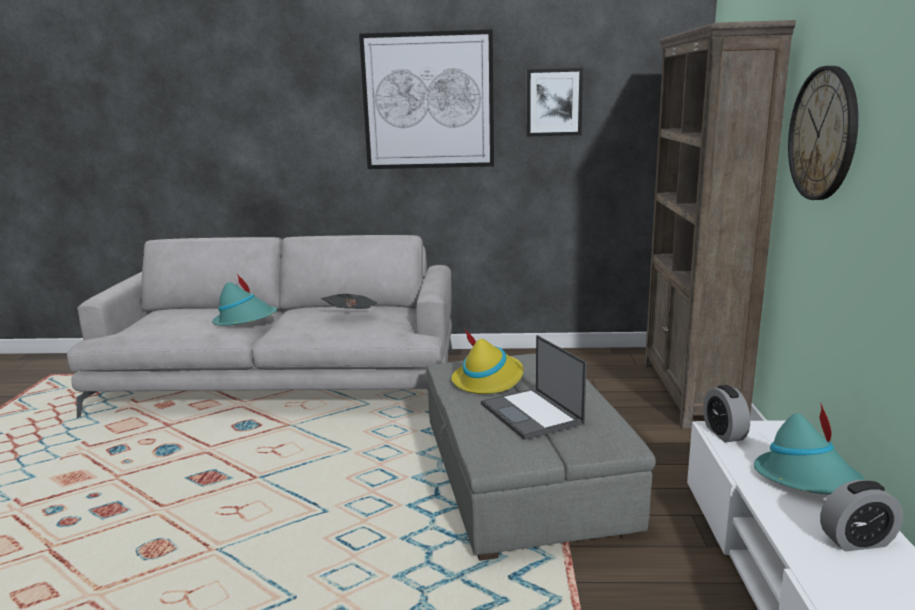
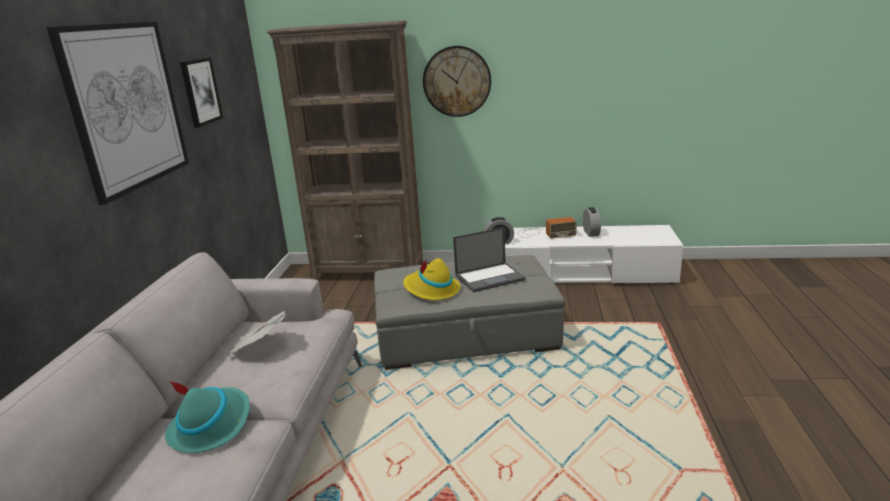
camera: 85 degrees left, 5 degrees up
turquoise hat [754,403,864,494] -> radio [518,217,577,239]

